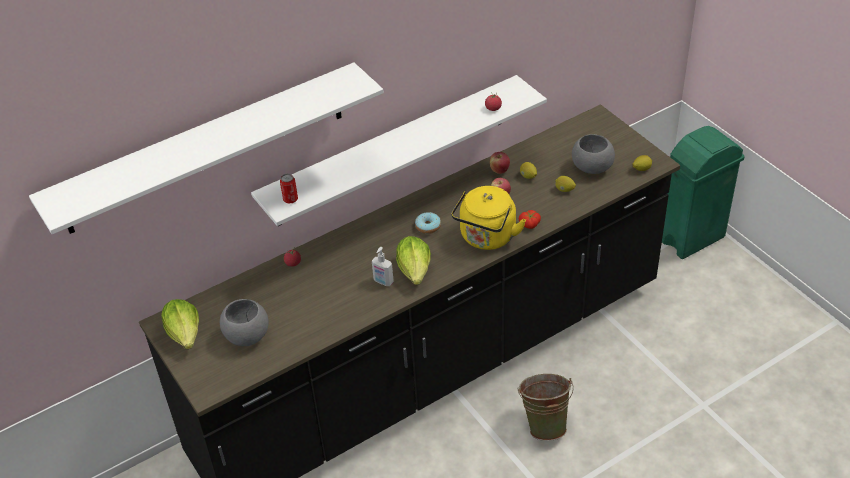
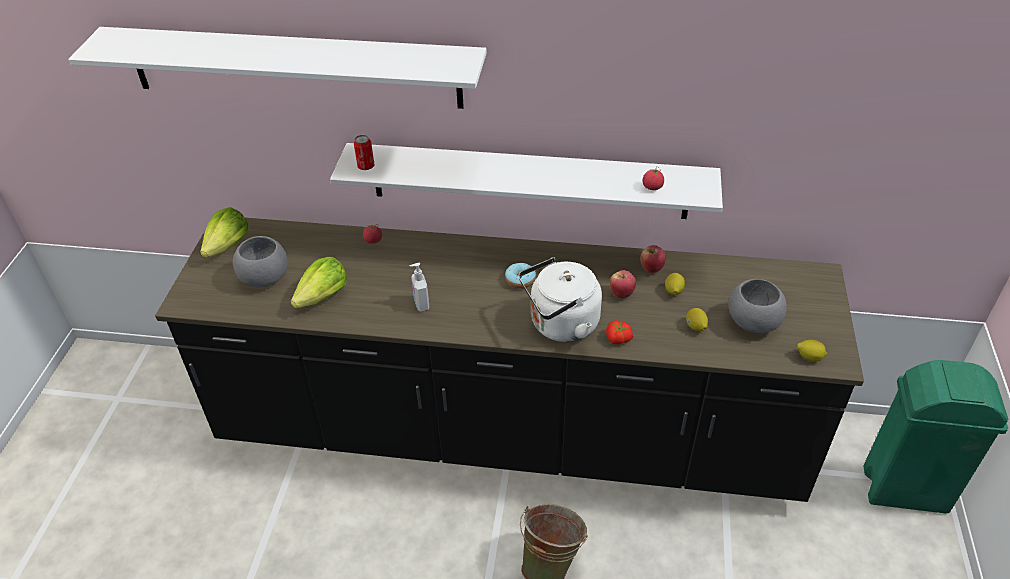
camera: 40 degrees right, 0 degrees up
lettuce [396,236,431,285] -> lettuce moved to [291,257,347,309]
yellow kettle [451,186,526,250] -> white kettle [519,257,602,342]

